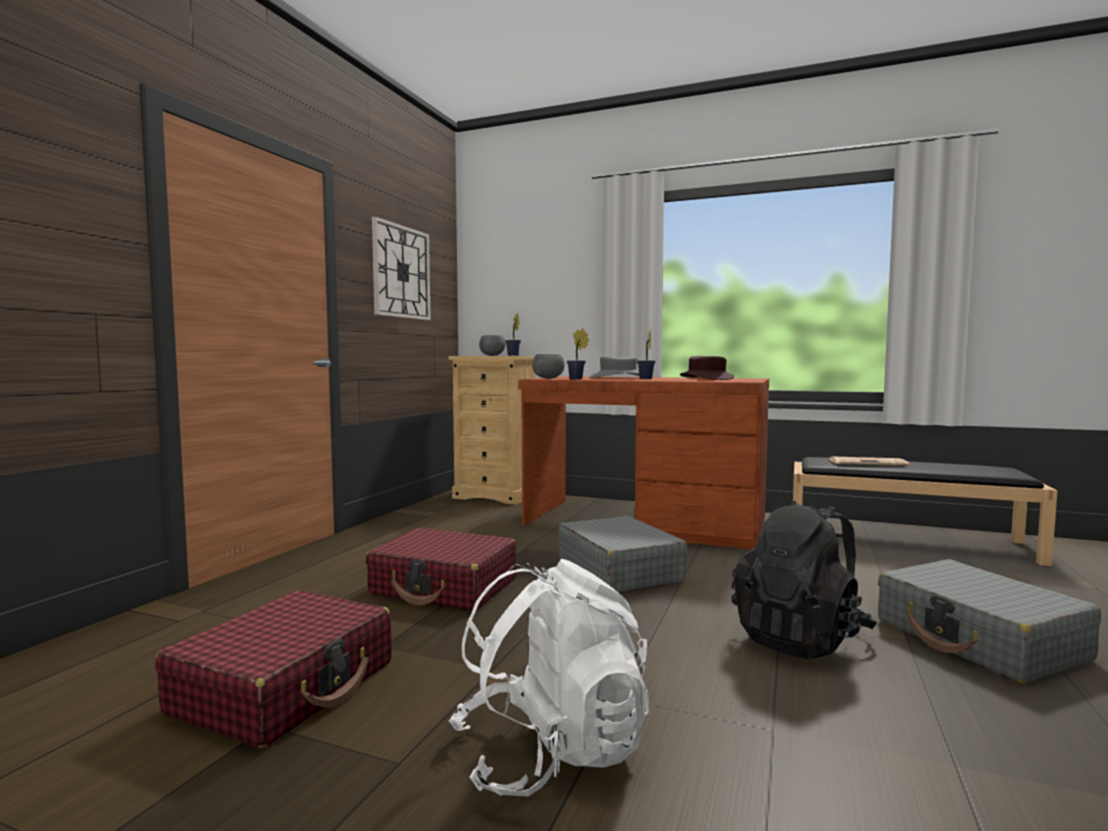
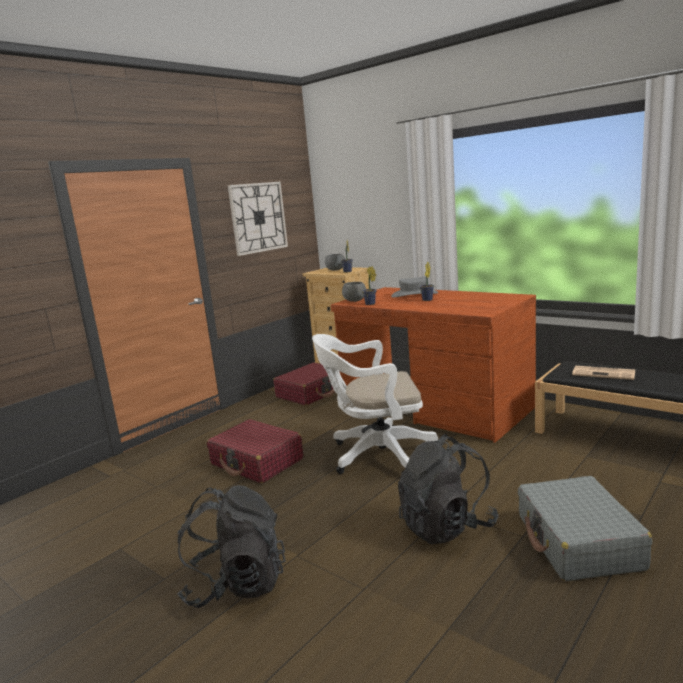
camera: 20 degrees right, 10 degrees up
red suitcase [156,590,392,749] -> red suitcase moved to [273,363,340,405]
white backpack [449,559,649,796] -> black backpack [177,485,286,608]
grey suitcase [559,516,687,592] -> white office chair [312,334,438,475]
brown hat [680,356,735,380] -> none

